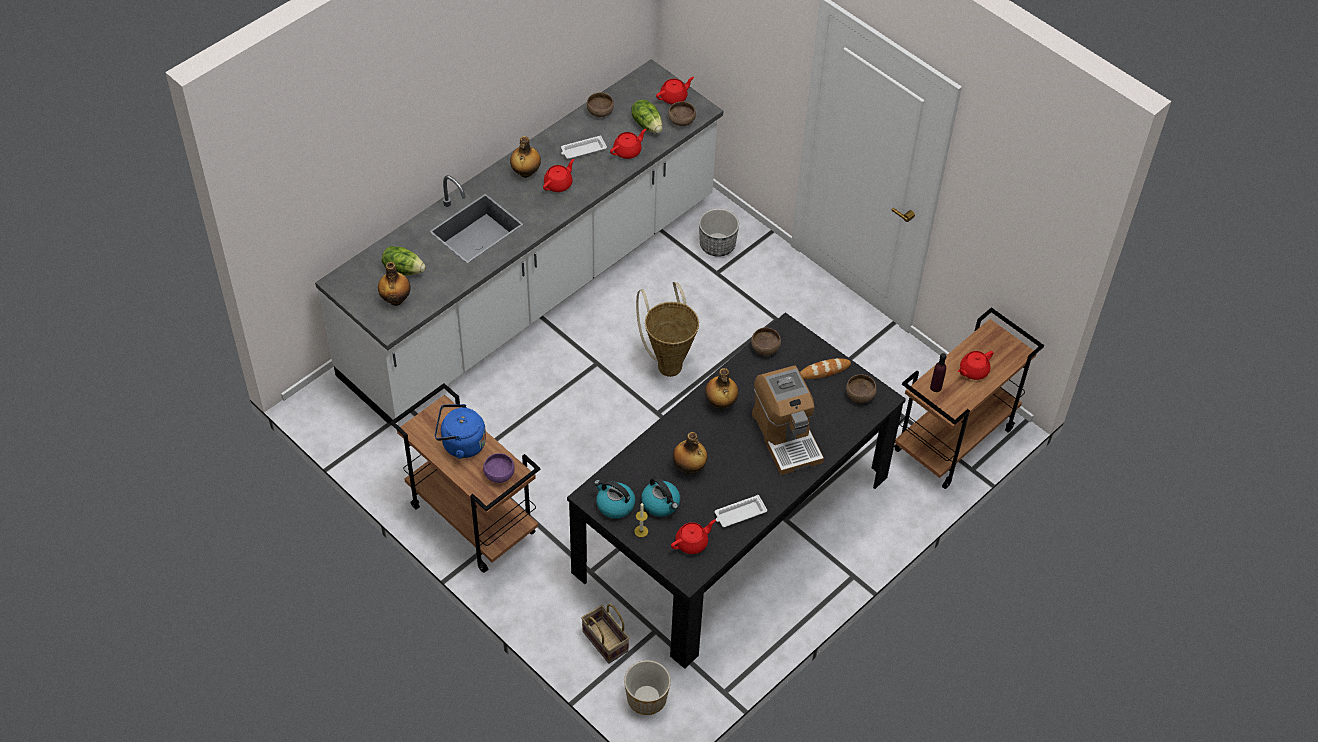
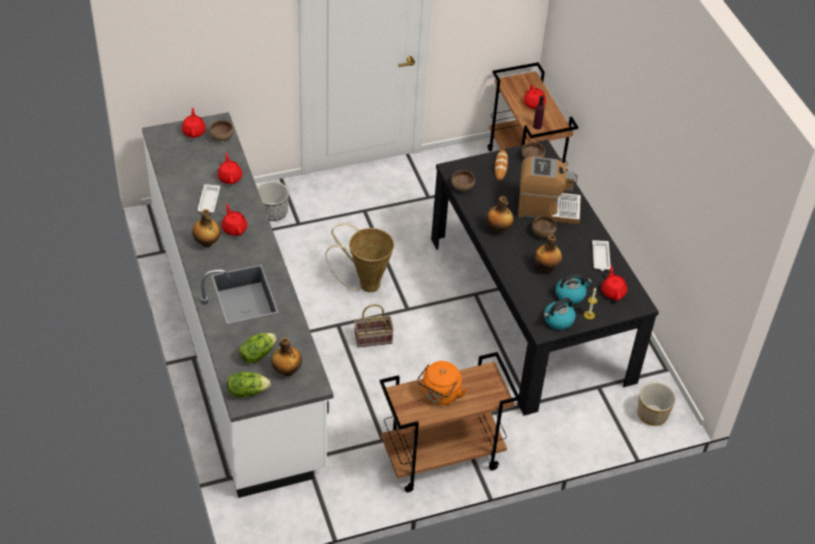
camera: 65 degrees left, 5 degrees down
blue kettle [435,404,486,459] -> orange kettle [417,361,467,405]
purple bowl [483,453,515,483] -> none
basket [581,604,630,664] -> basket moved to [354,304,394,348]
brown bowl [587,92,614,117] -> brown bowl moved to [532,216,557,238]
lettuce [631,99,663,133] -> lettuce moved to [227,372,271,398]

